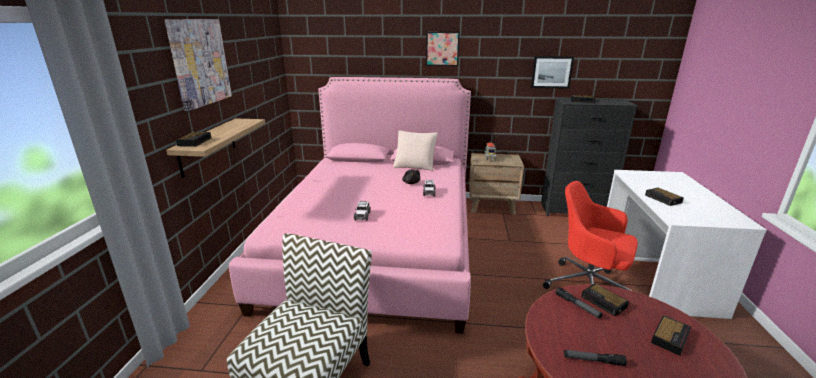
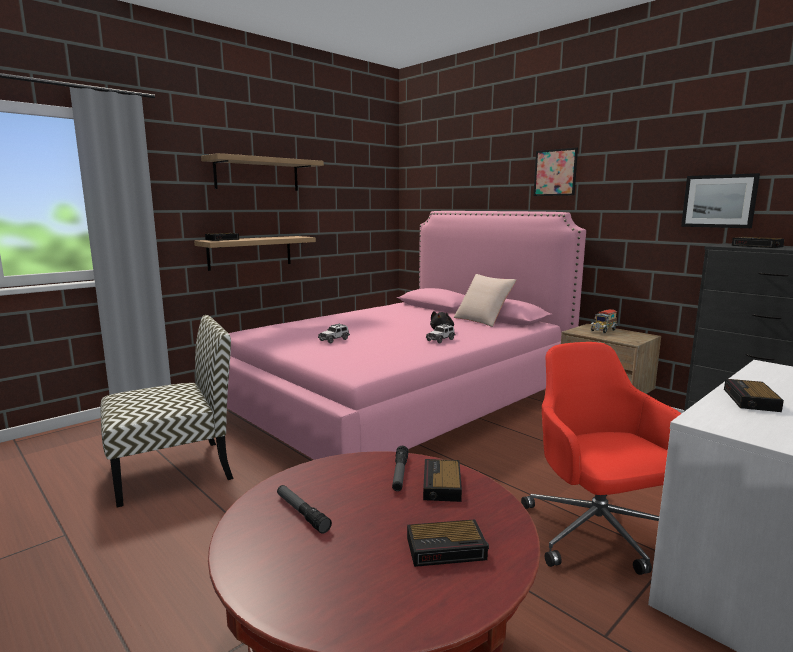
camera: 40 degrees right, 10 degrees down
picture [165,19,232,111] -> shelf [201,153,324,191]

